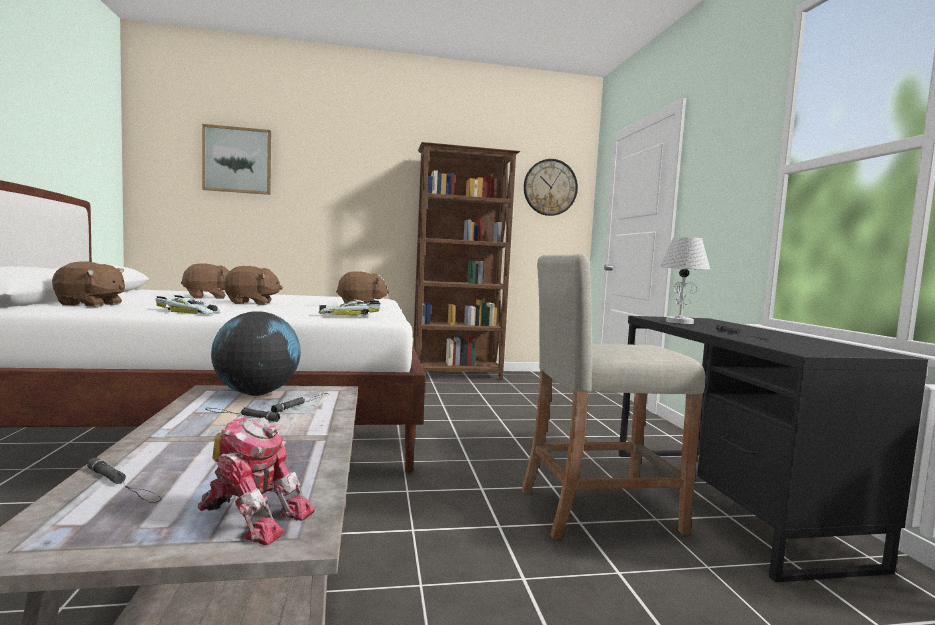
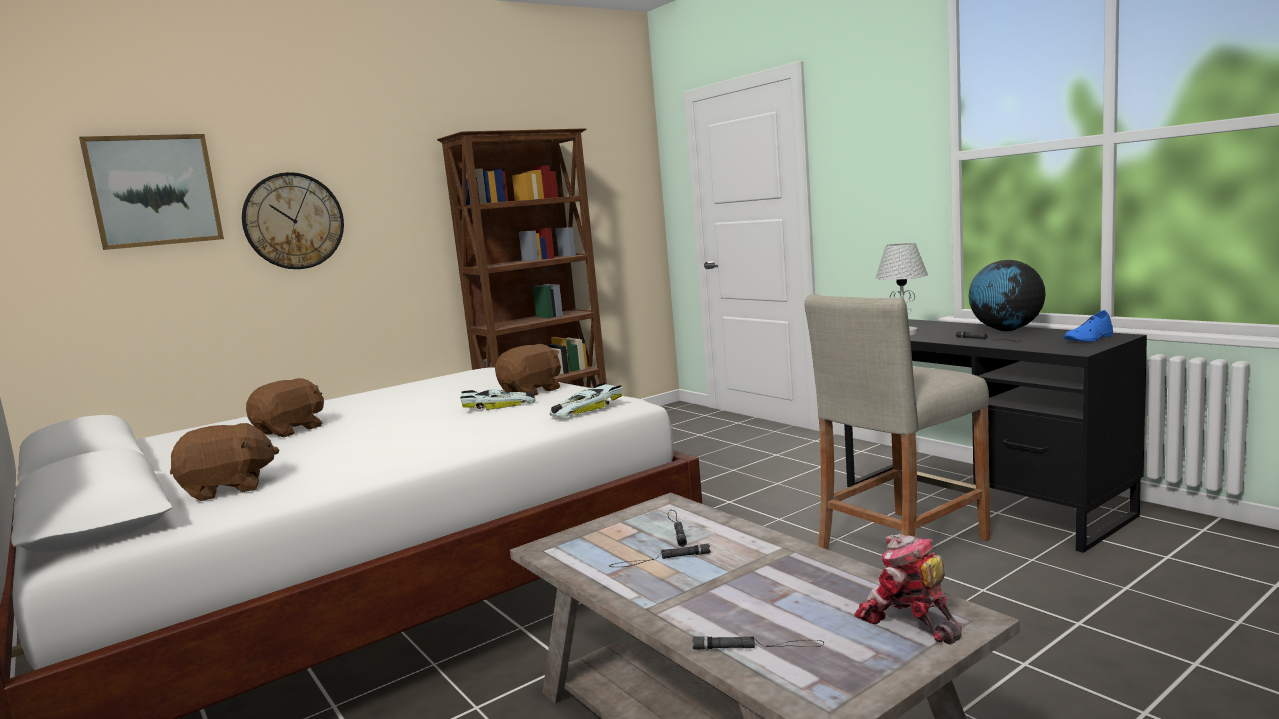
camera: 25 degrees left, 5 degrees up
toy car [155,295,221,314] -> toy car moved to [460,389,536,410]
toy robot [198,417,315,545] -> toy robot turned 120 degrees counterclockwise [854,534,962,644]
globe [211,311,301,396] -> globe moved to [969,260,1046,331]
brown plush toy [224,266,283,305] -> none
wall clock [524,159,578,216] -> wall clock moved to [242,172,344,269]
none -> blue shoe [1064,310,1113,342]

